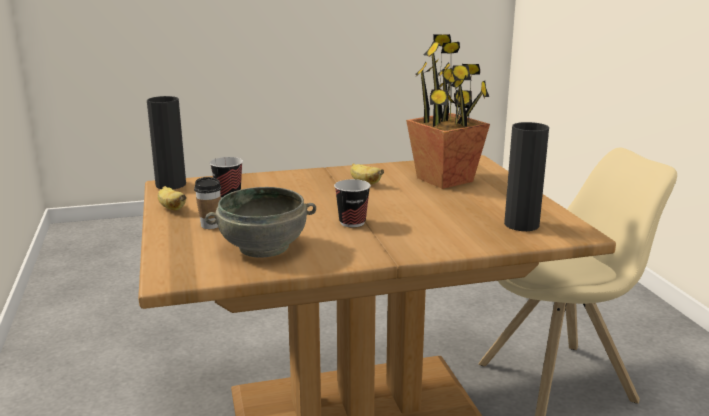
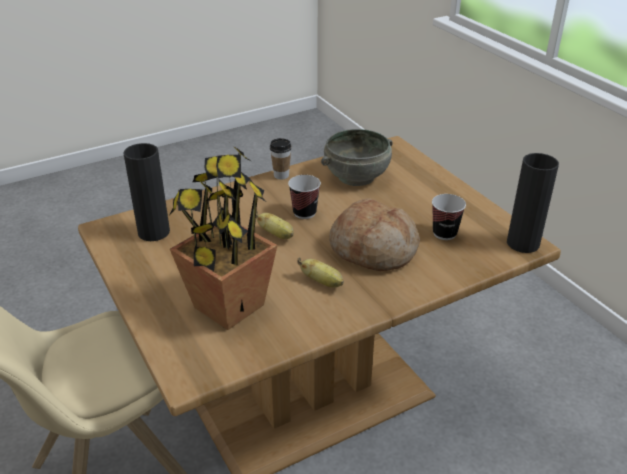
camera: 165 degrees right, 15 degrees up
banana [158,186,187,211] -> banana moved to [256,211,294,239]
cup [194,177,221,229] -> cup moved to [270,138,292,180]
none -> bread [329,199,420,271]

